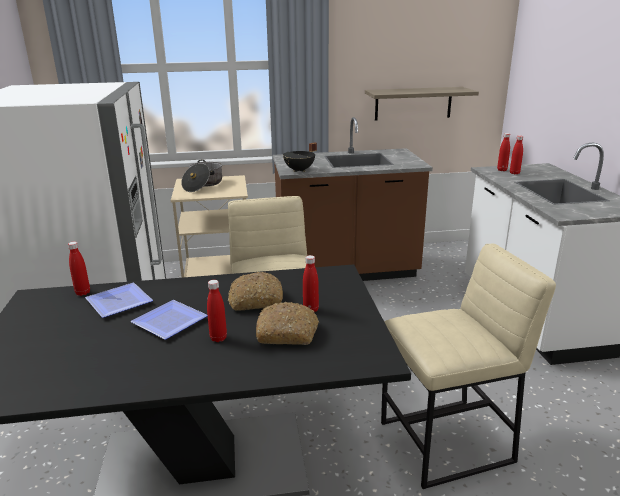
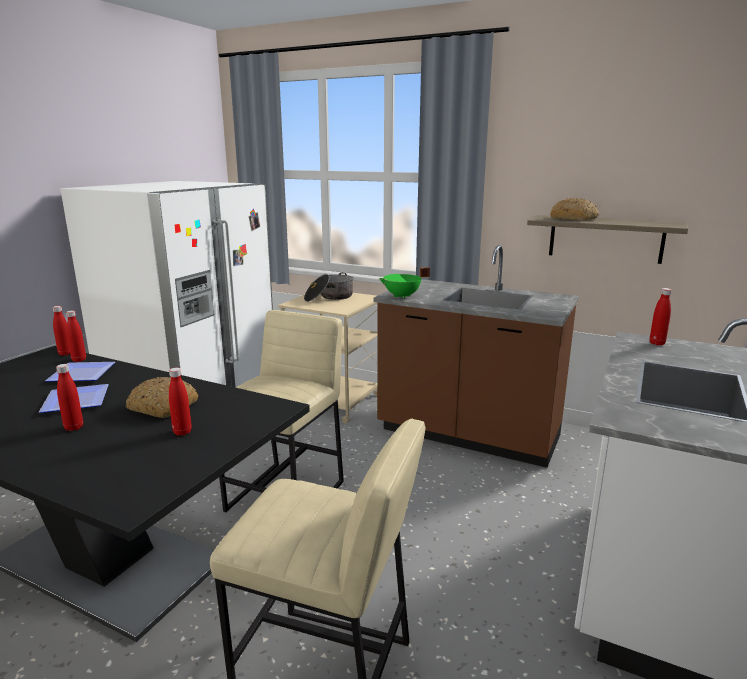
camera: 35 degrees right, 5 degrees down
bread [256,302,319,345] -> bread moved to [550,198,599,221]
black cooking pot [283,142,317,172] -> green cooking pot [379,267,430,299]
red bottle [510,135,523,174] -> red bottle moved to [52,306,70,356]

